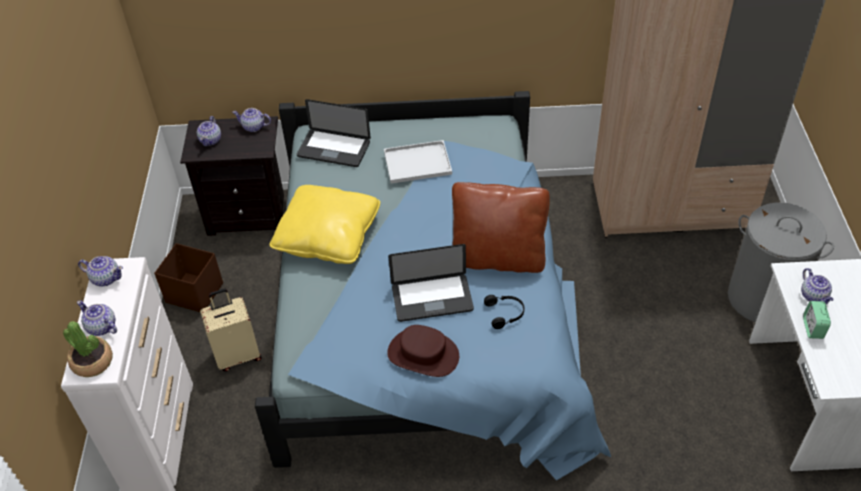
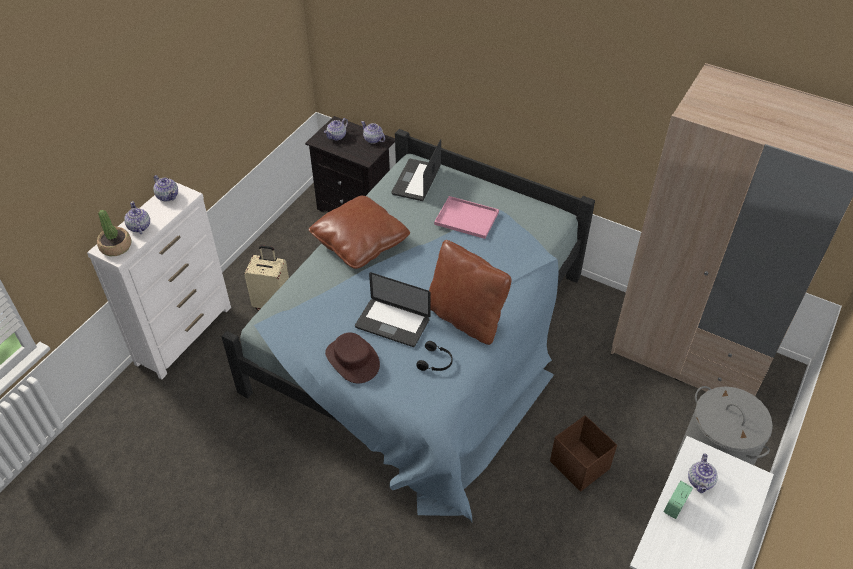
camera: 30 degrees right, 0 degrees up
brown storage box [154,243,223,312] -> brown storage box moved to [550,415,617,492]
yellow pillow [270,185,380,264] -> brown pillow [309,196,410,269]
laptop [297,99,371,167] -> laptop turned 60 degrees clockwise [392,139,441,201]
white tray [384,140,452,184] -> pink tray [434,196,499,239]

